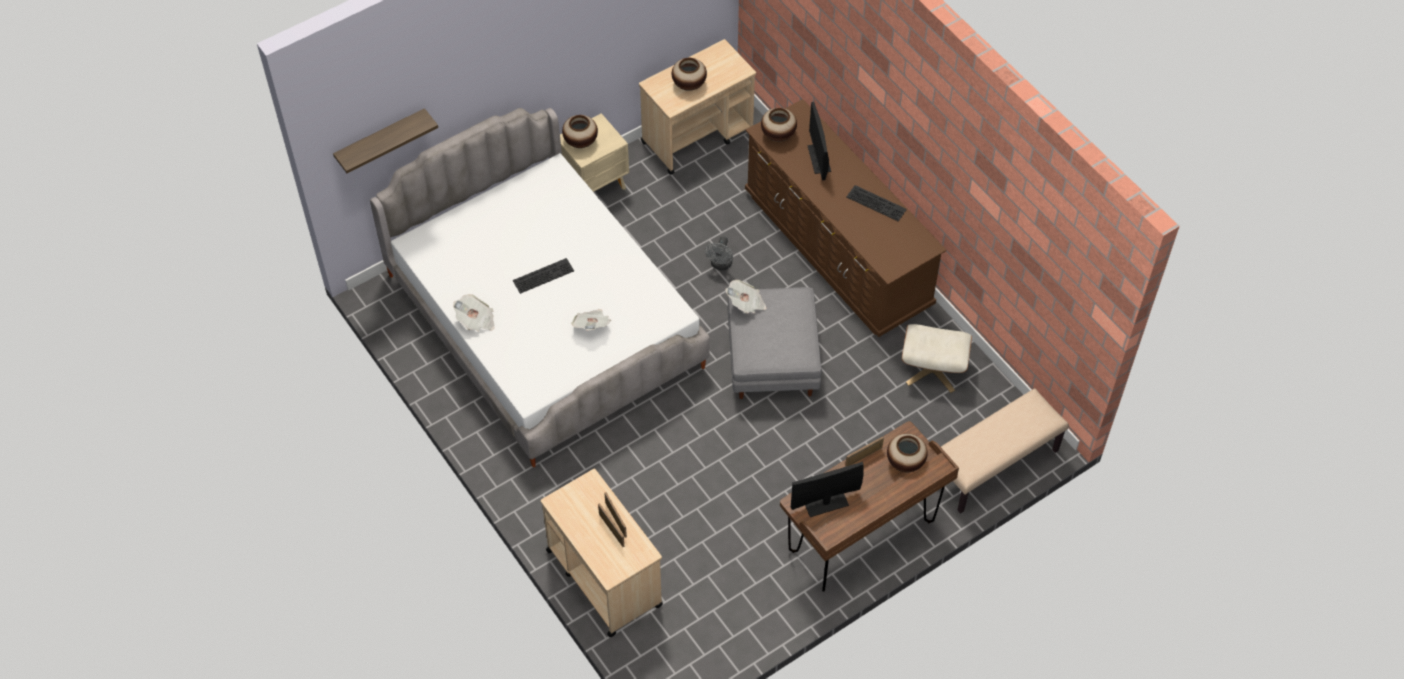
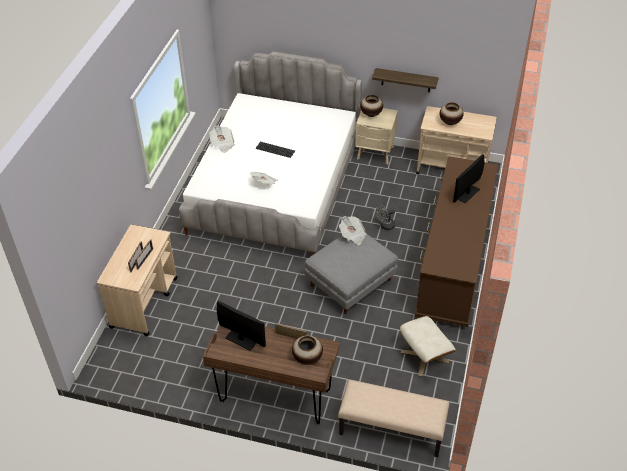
camera: 50 degrees right, 10 degrees down
shelf [333,108,438,173] -> shelf moved to [372,68,439,92]
vase [761,108,797,141] -> none
keyboard [847,185,907,221] -> none

